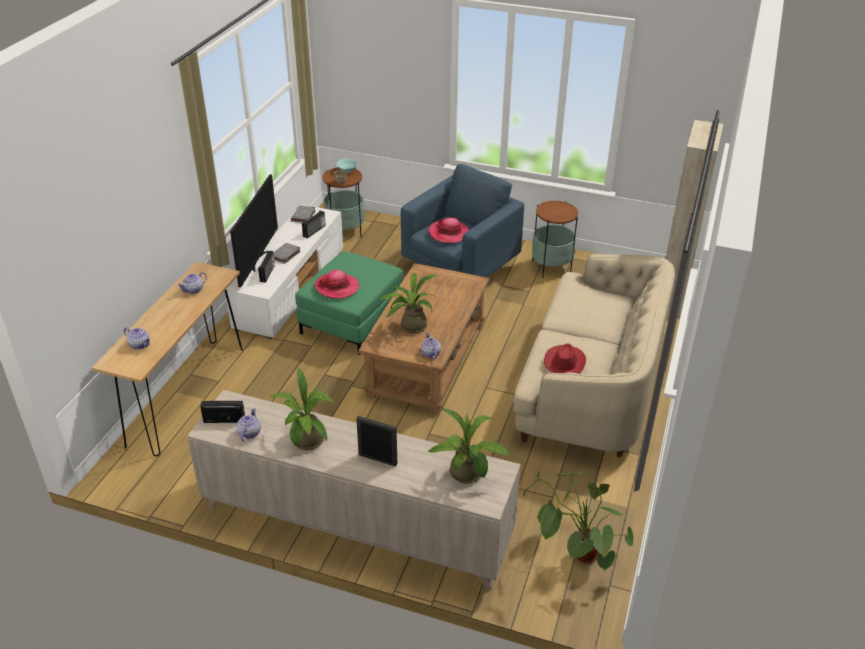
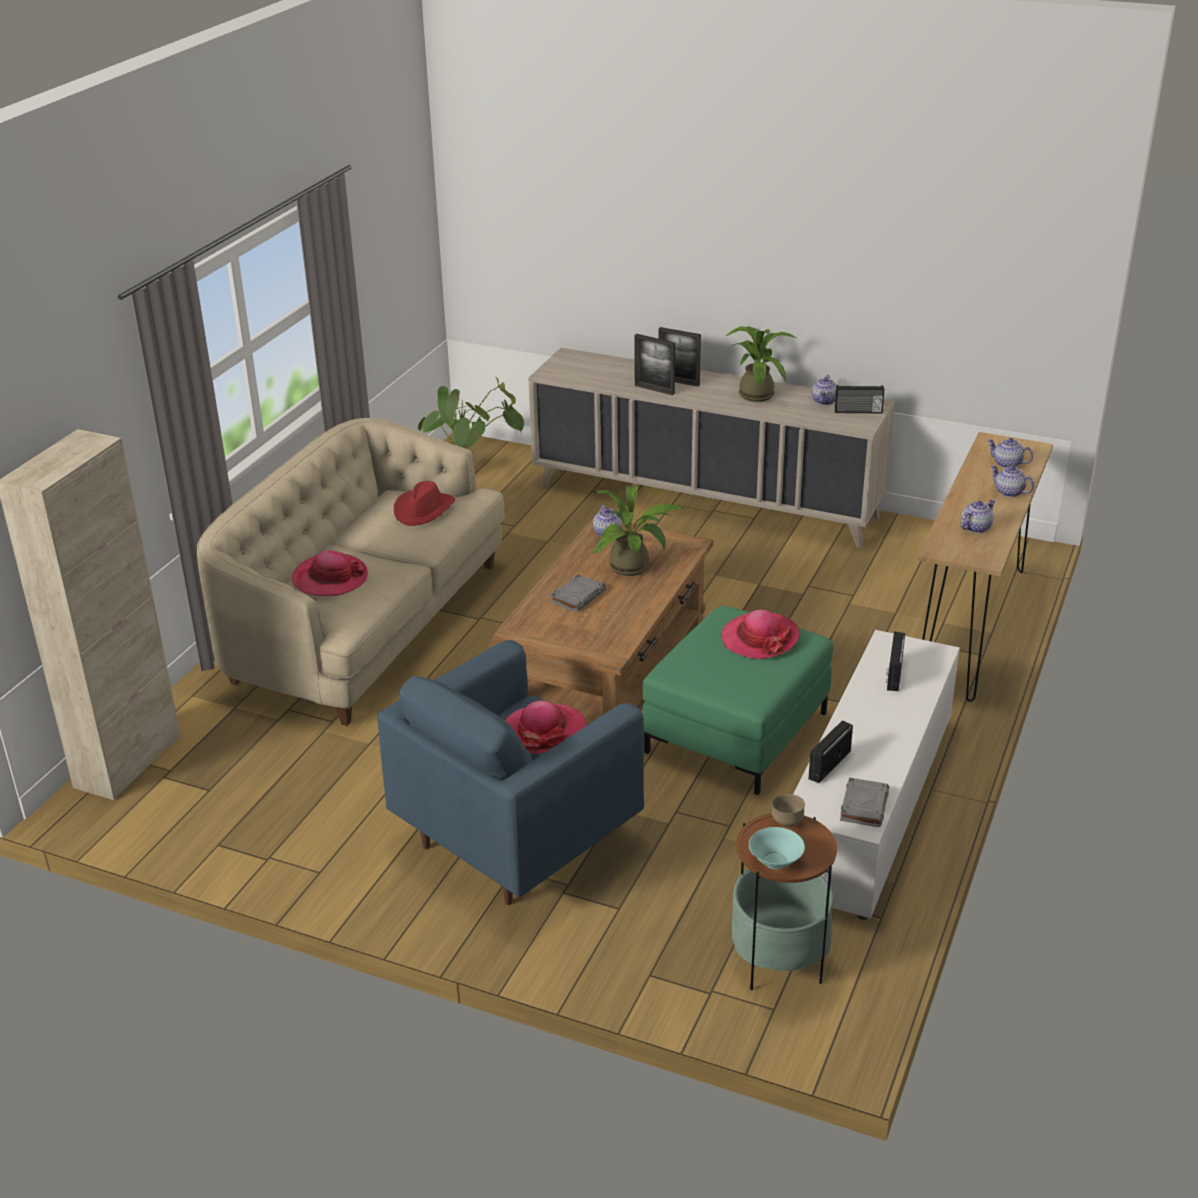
camera: 175 degrees left, 5 degrees down
television [230,175,278,287] -> none
grey book [273,243,301,264] -> grey book moved to [550,574,606,612]
potted plant [427,408,511,484] -> none
side table [532,201,578,278] -> none
none -> hat [292,550,368,596]
none -> picture frame [634,334,675,395]
none -> teapot [990,465,1034,497]

